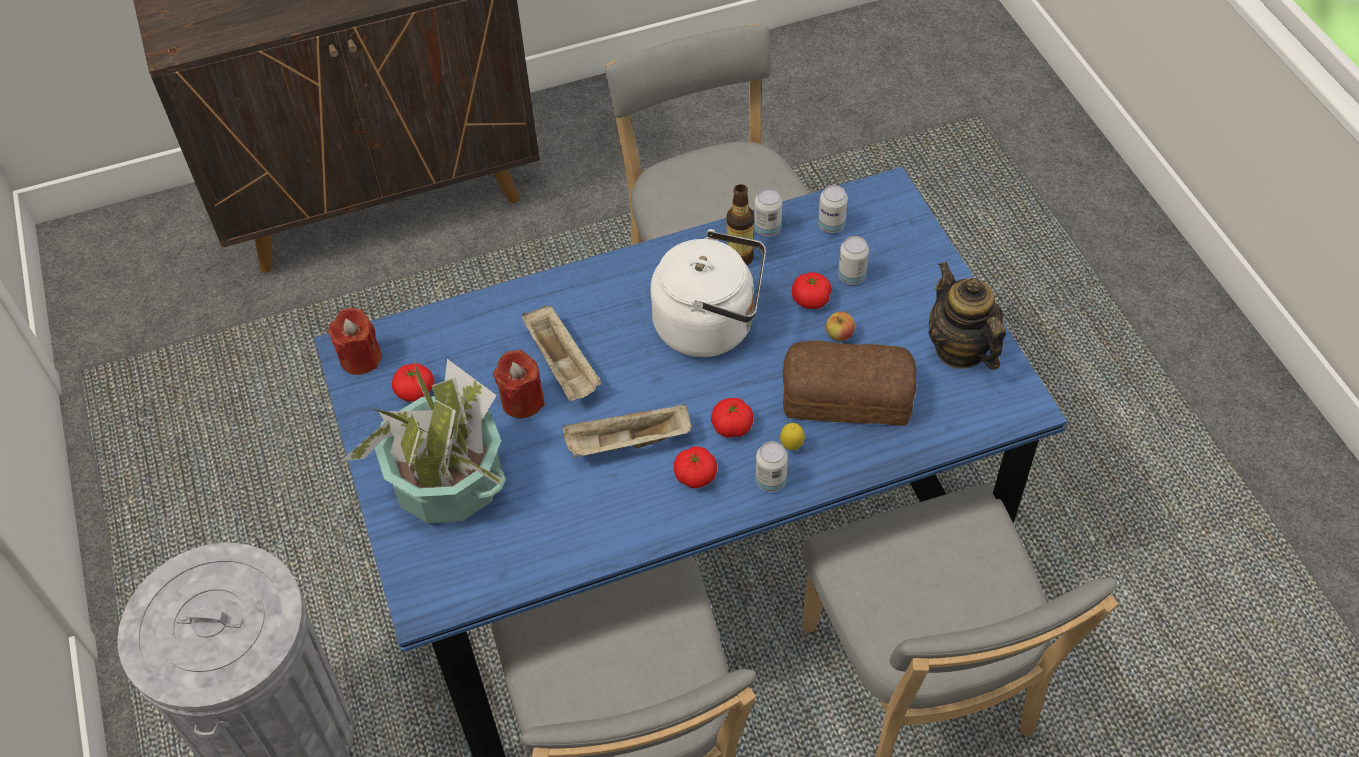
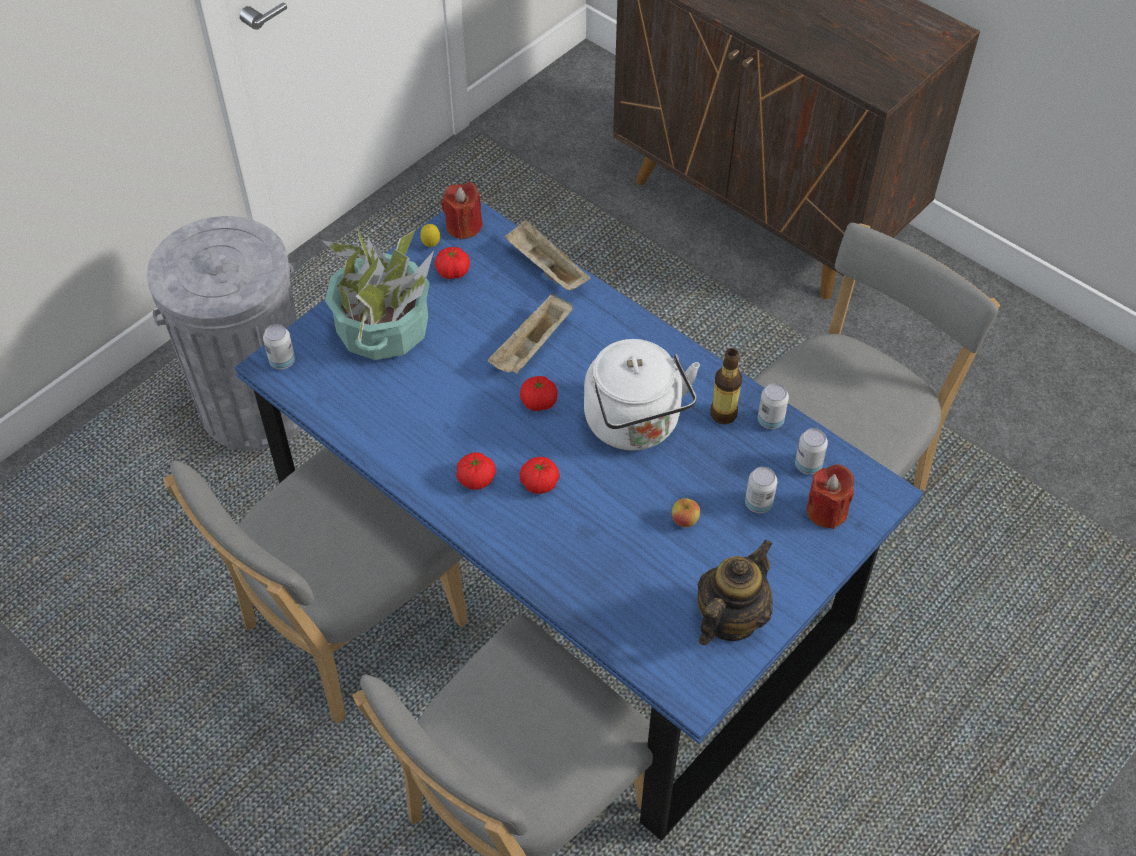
camera: 60 degrees right, 0 degrees up
red candle [493,350,545,419] -> red candle moved to [807,464,854,529]
beige tray [562,403,691,458] -> beige tray moved to [504,219,591,291]
can [756,441,788,492] -> can moved to [263,324,295,369]
lemon [780,423,805,450] -> lemon moved to [420,224,440,247]
bread [783,340,917,426] -> none
tomato [792,272,832,309] -> tomato moved to [520,376,558,411]

